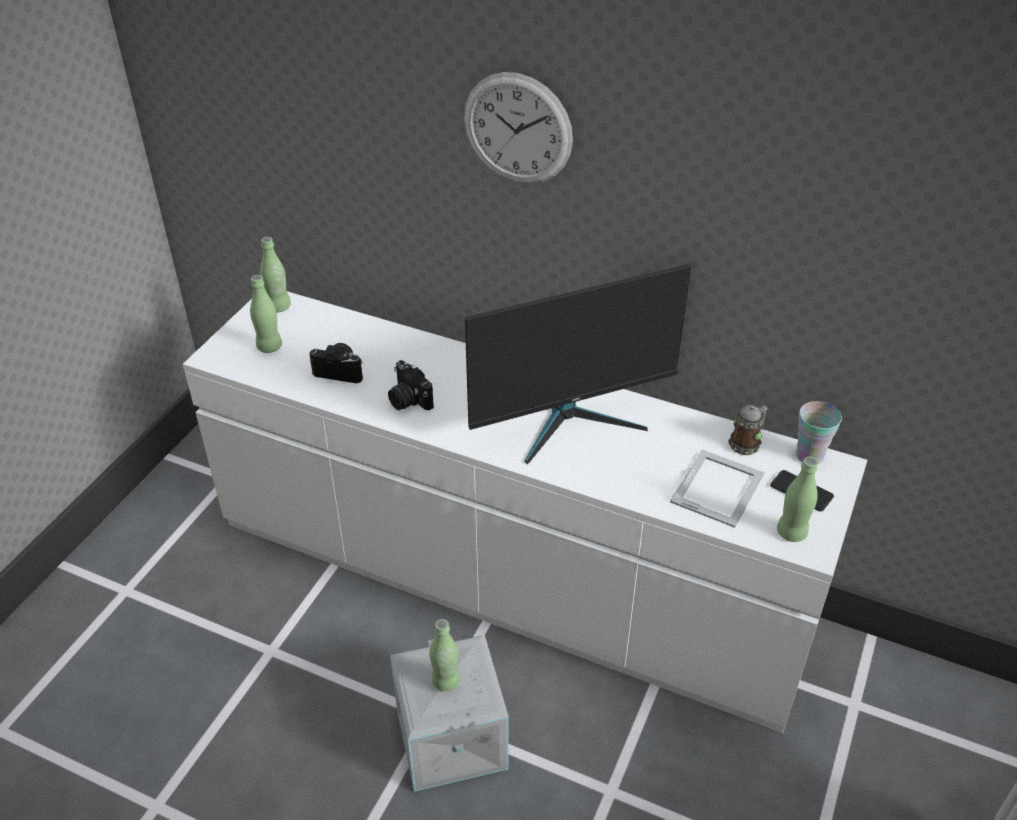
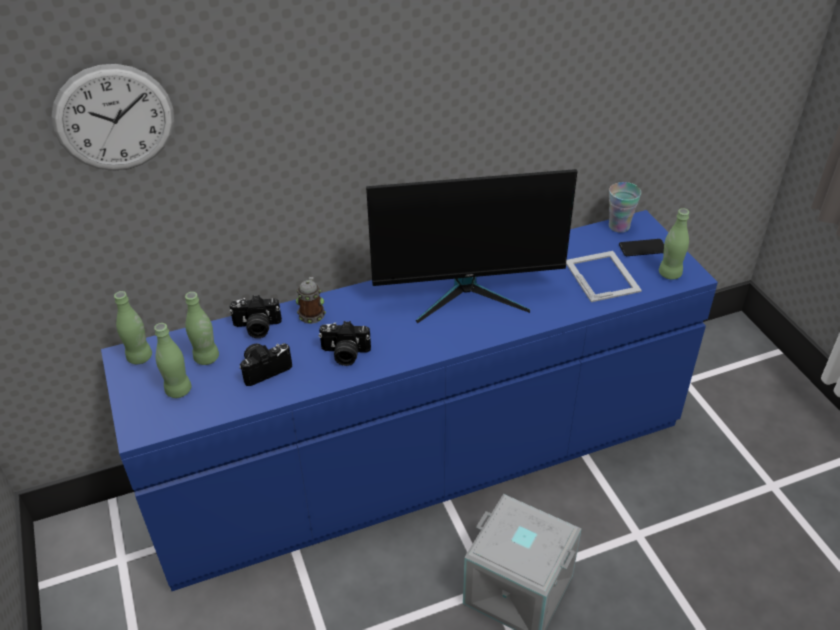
camera: 45 degrees left, 0 degrees up
white dresser [183,291,867,733] -> blue dresser [101,210,718,591]
green bottle [429,619,461,691] -> green bottle moved to [185,292,219,365]
wall clock [464,72,573,184] -> wall clock moved to [51,64,174,171]
monitor [465,264,691,465] -> monitor turned 60 degrees clockwise [366,169,577,324]
mug [728,405,768,455] -> mug moved to [296,277,326,324]
none -> camera [229,295,282,338]

